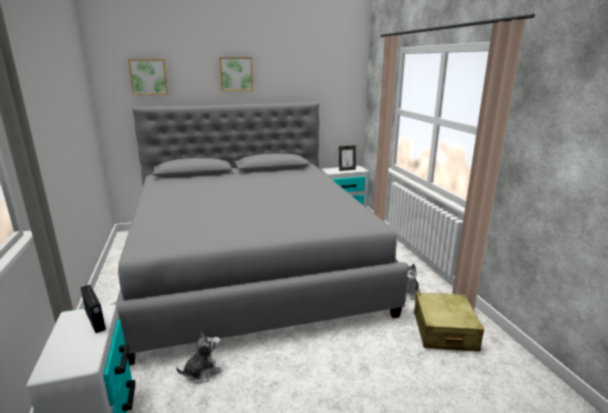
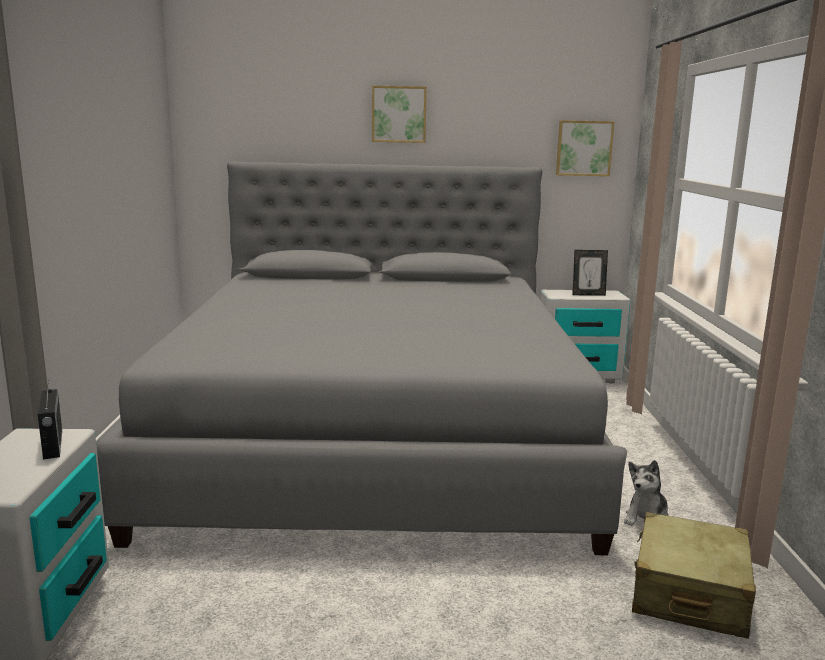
camera: 15 degrees right, 5 degrees down
picture [128,59,168,95] -> picture moved to [556,120,615,176]
plush toy [176,331,222,383] -> none

